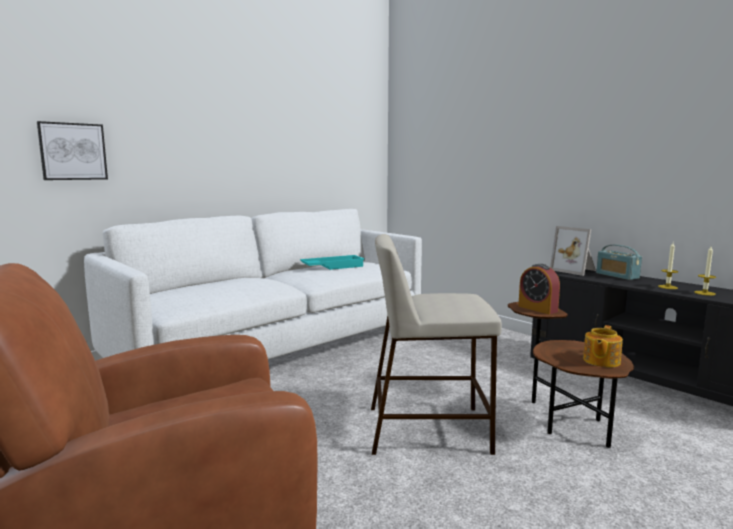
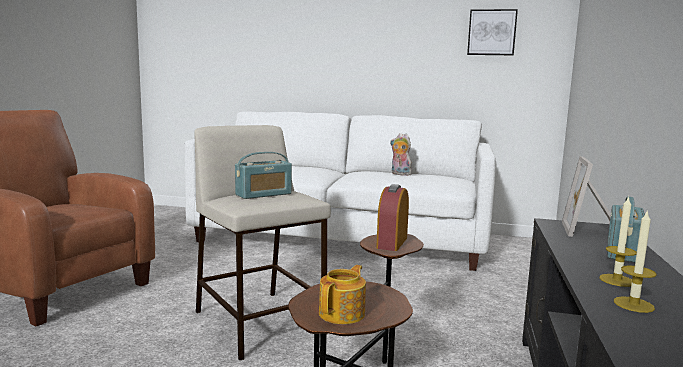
camera: 55 degrees right, 0 degrees up
picture [37,121,108,180] -> picture moved to [467,9,518,55]
turquoise tray [300,255,365,270] -> plush toy [390,133,412,176]
teapot [583,325,623,367] -> teapot turned 120 degrees clockwise [319,265,366,324]
none -> radio [235,152,292,199]

